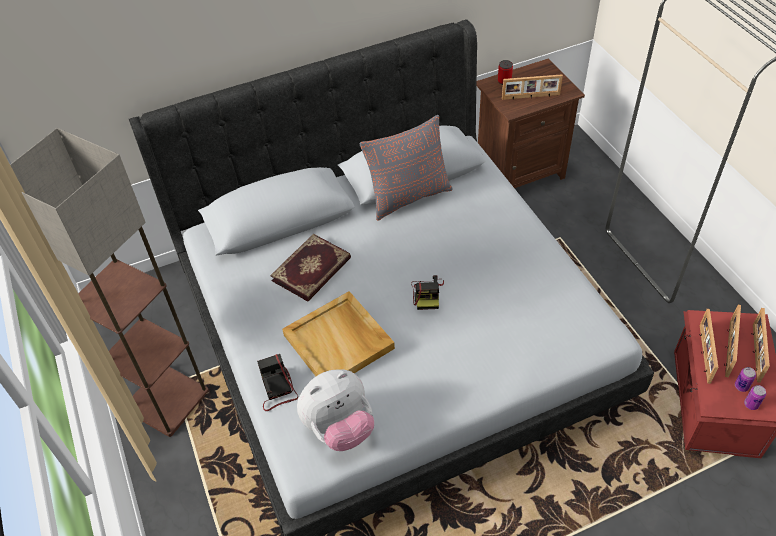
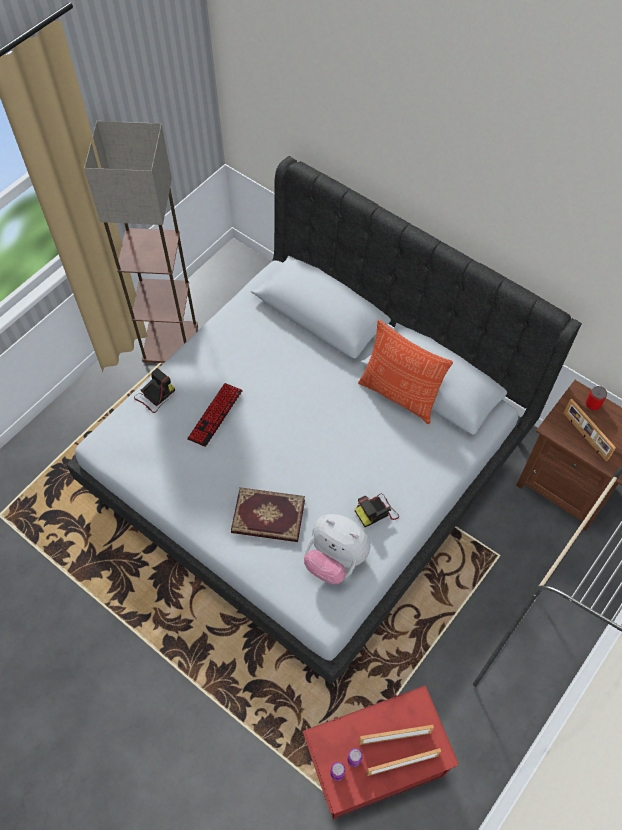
camera: 60 degrees right, 10 degrees up
book [270,234,351,301] -> book moved to [231,487,305,542]
beige tray [282,291,395,376] -> keyboard [187,383,243,447]
plush toy [297,369,374,451] -> plush toy moved to [304,514,371,584]
grey pillow [360,115,453,221] -> orange pillow [358,320,453,424]
camera [411,275,444,310] -> camera moved to [355,493,399,527]
picture frame [699,309,718,384] -> none

